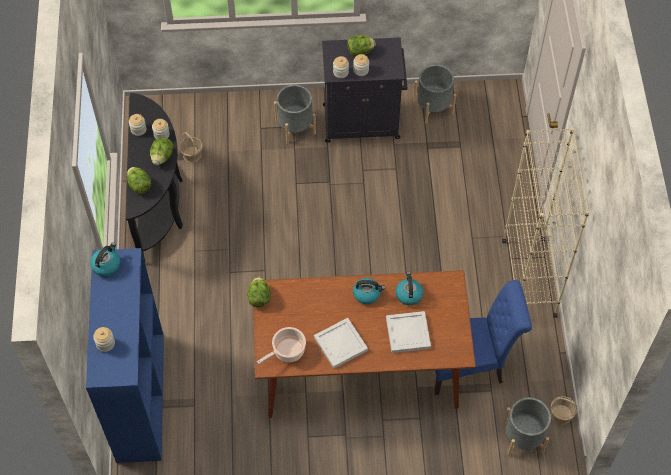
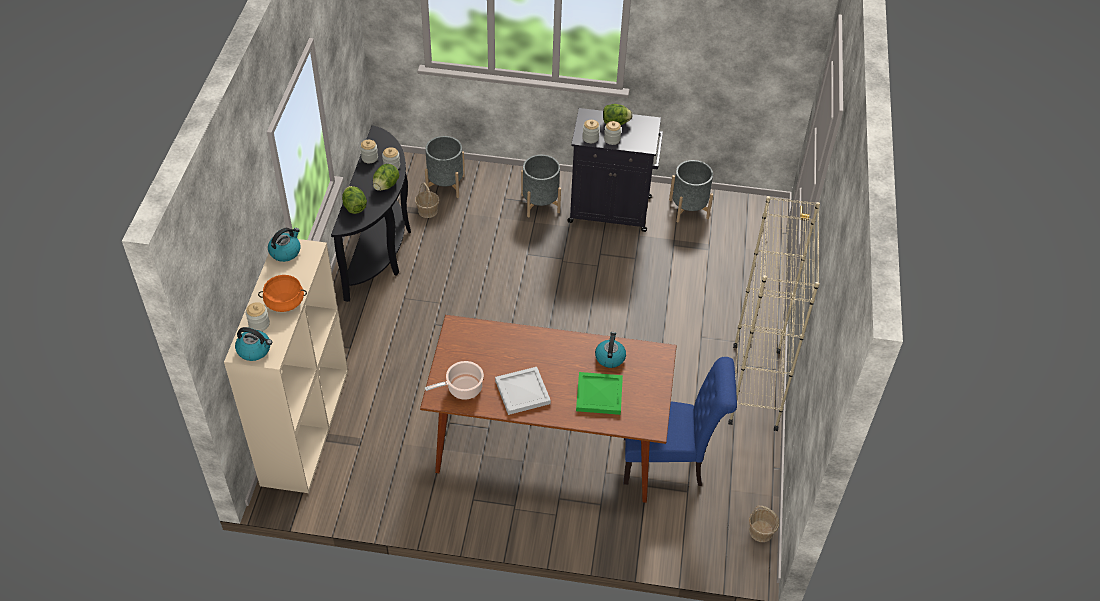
camera: 10 degrees right, 10 degrees down
blue bookcase [86,248,164,463] -> beige bookcase [224,239,348,493]
lettuce [247,277,271,307] -> none
kettle [353,278,385,304] -> kettle moved to [235,327,272,361]
white tray [386,311,431,353] -> green tray [576,372,623,415]
grey planter [503,398,551,456] -> grey planter moved to [425,136,465,198]
none -> orange cooking pot [258,275,307,312]

